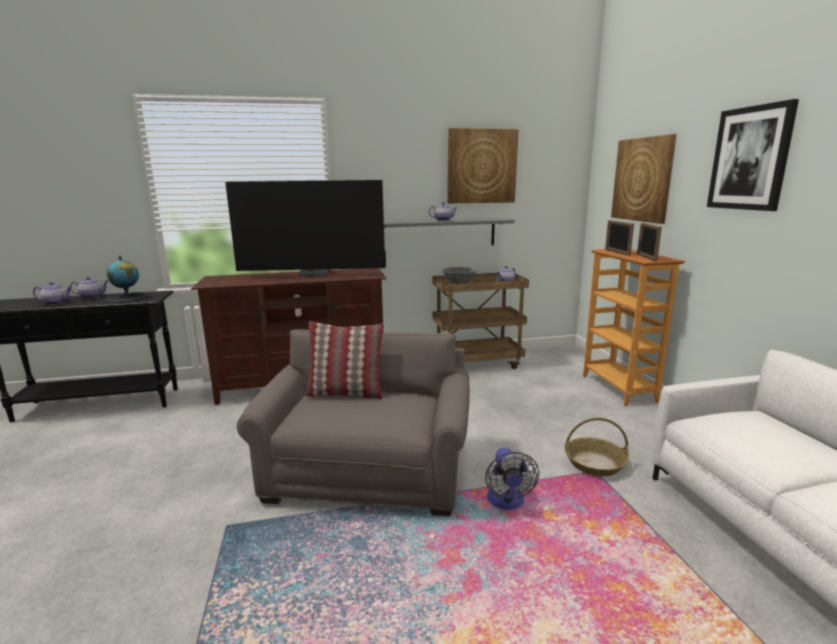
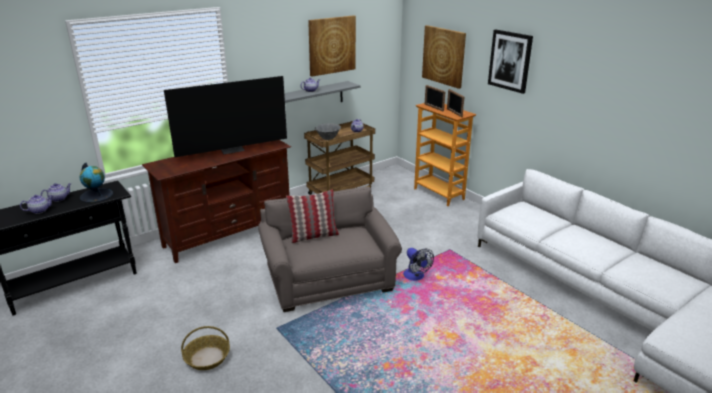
camera: 25 degrees left, 10 degrees up
basket [565,418,629,476] -> basket moved to [181,326,230,370]

